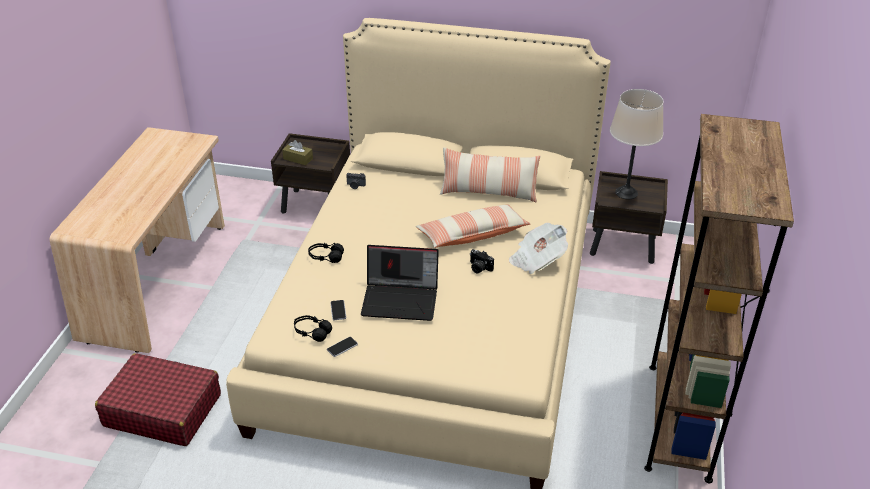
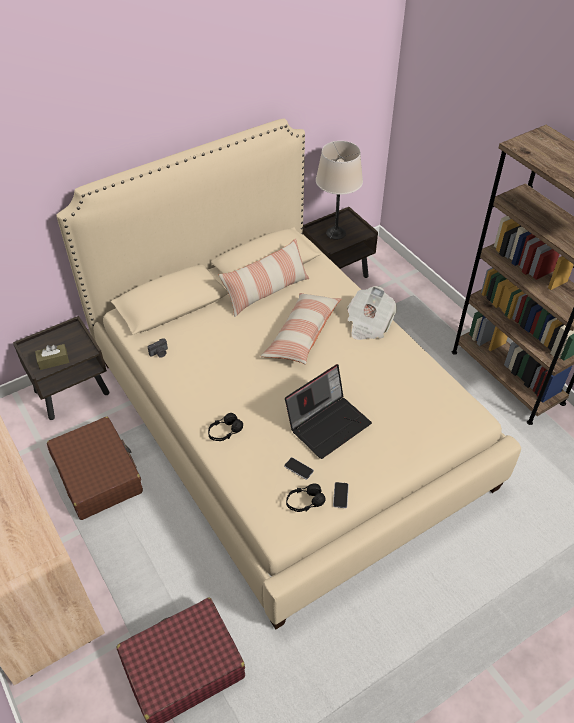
camera: 45 degrees left, 10 degrees up
camera [470,249,494,274] -> none
none -> brown suitcase [47,417,143,520]

